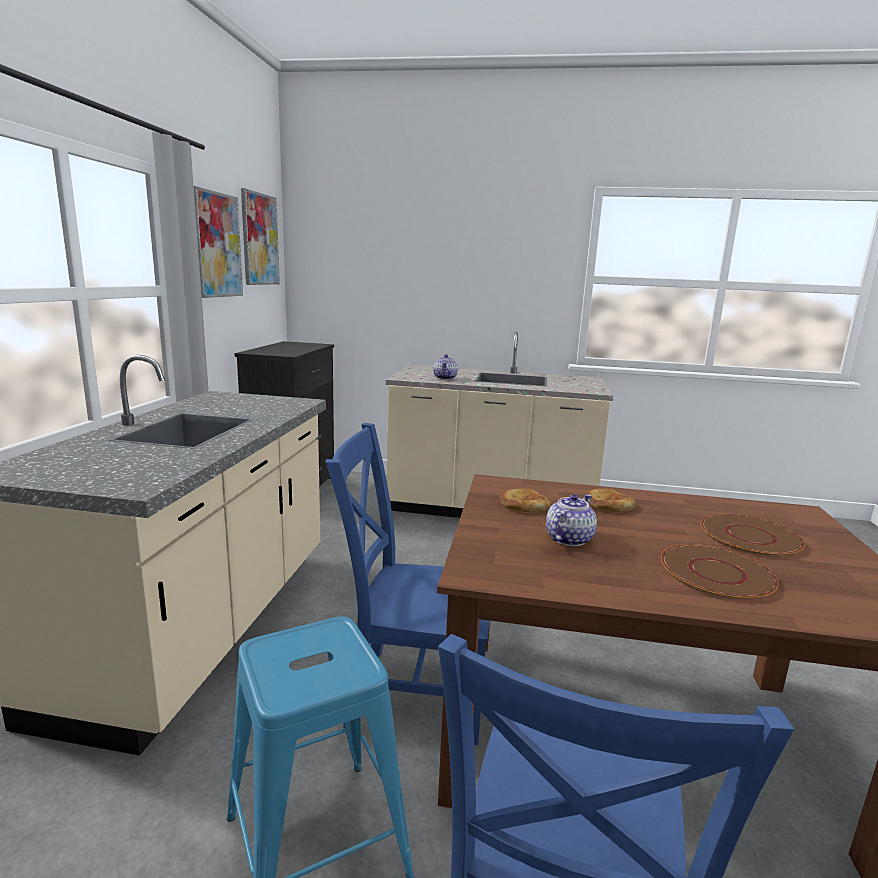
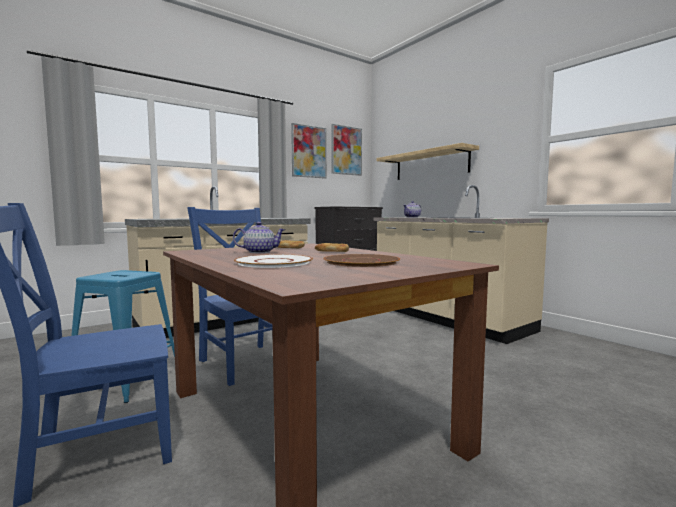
camera: 45 degrees right, 10 degrees down
brown plate [661,544,779,600] -> white plate [234,255,313,268]
none -> shelf [377,143,479,180]

